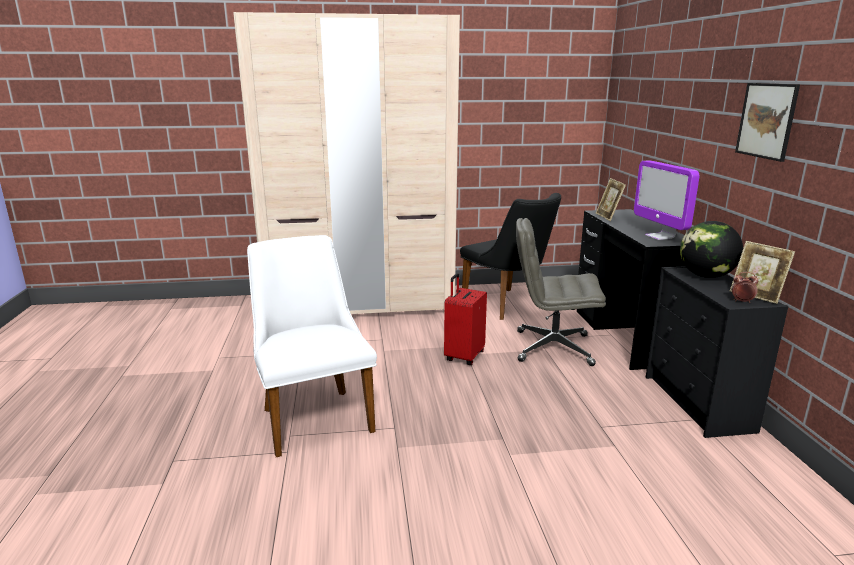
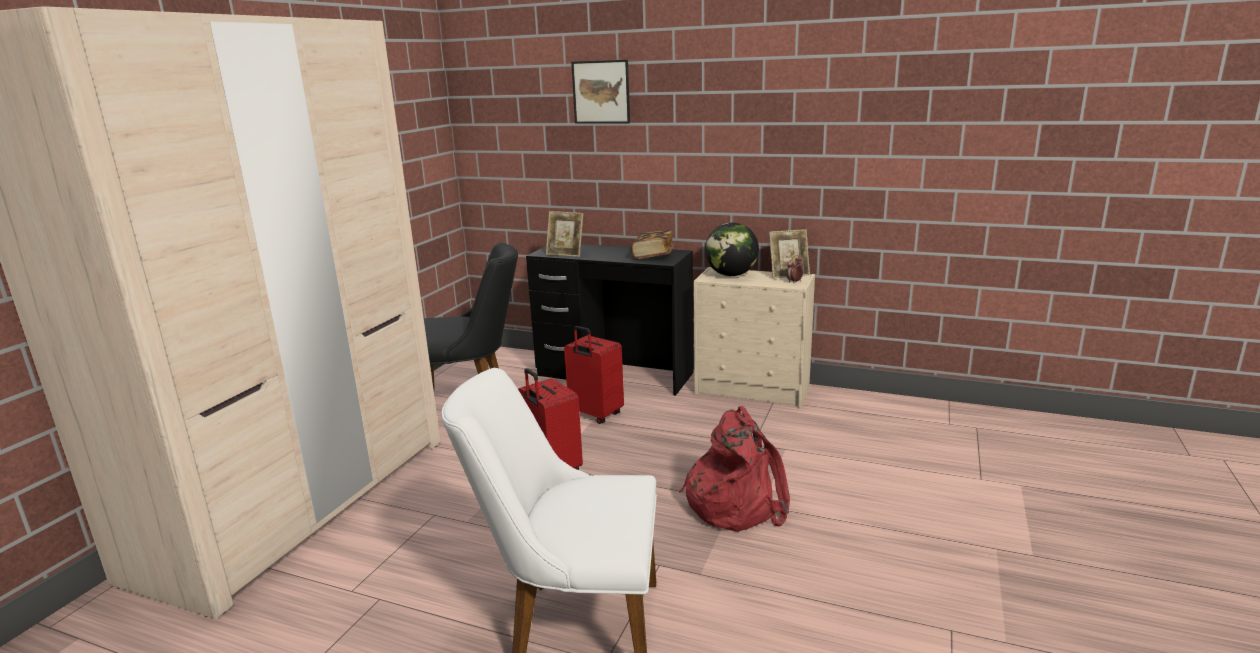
camera: 60 degrees left, 0 degrees up
grey office chair [516,218,606,366] -> red suitcase [564,326,624,424]
monitor [634,160,700,240] -> book [632,230,674,259]
black dresser [646,266,788,438] -> beige dresser [694,267,815,409]
picture [735,83,800,162] -> picture moved to [571,60,630,124]
none -> red backpack [679,406,790,531]

